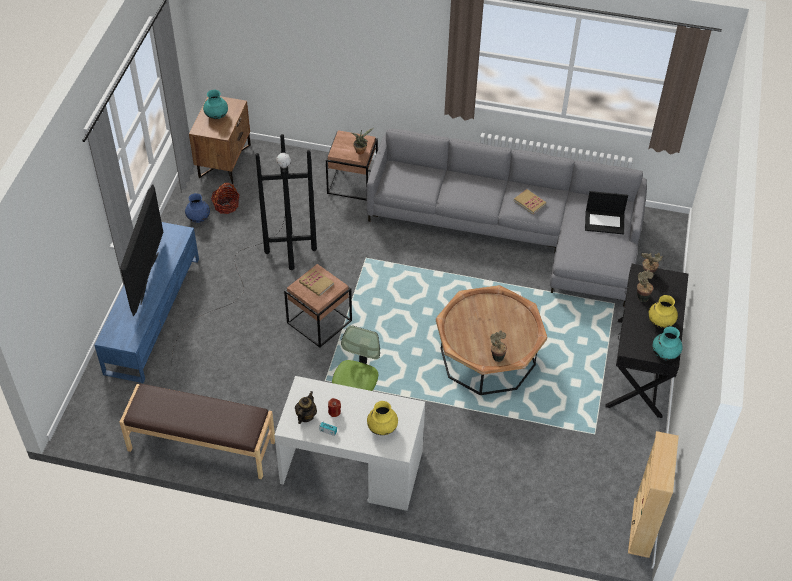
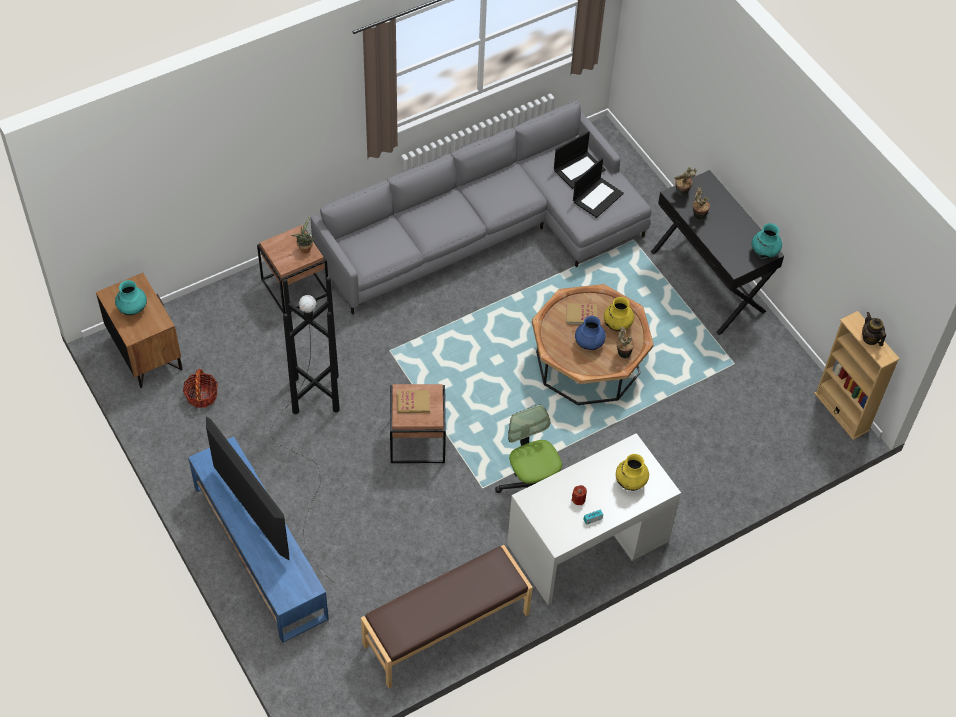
camera: 45 degrees left, 5 degrees up
blue vase [185,193,210,223] -> blue vase moved to [575,316,606,350]
teapot [295,391,317,424] -> teapot moved to [862,312,886,346]
book [514,189,546,214] -> book moved to [566,303,597,325]
yellow vase [648,295,678,328] -> yellow vase moved to [604,297,634,331]
none -> laptop [573,158,624,218]

